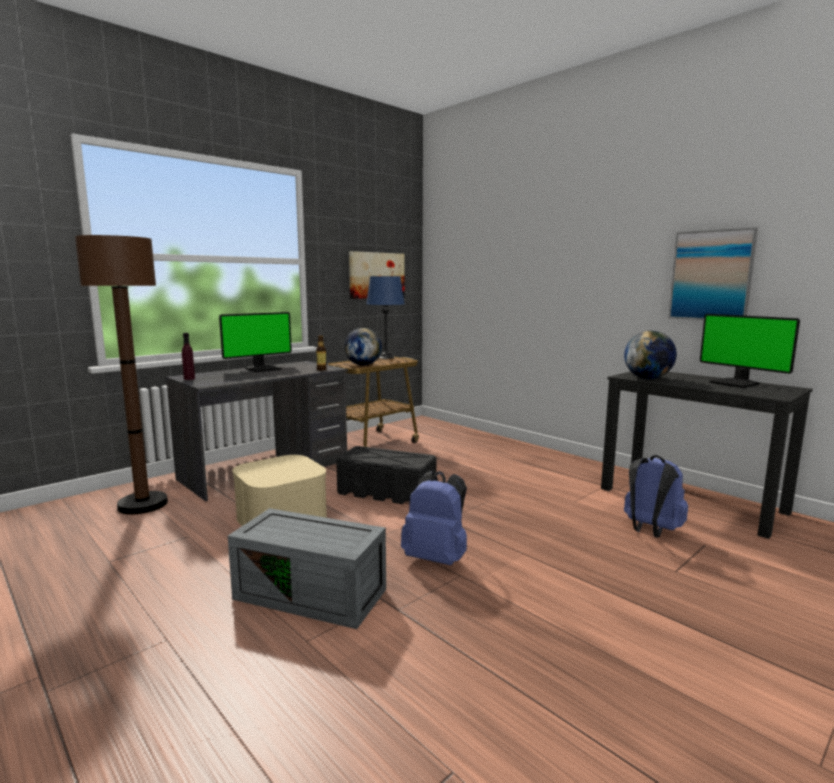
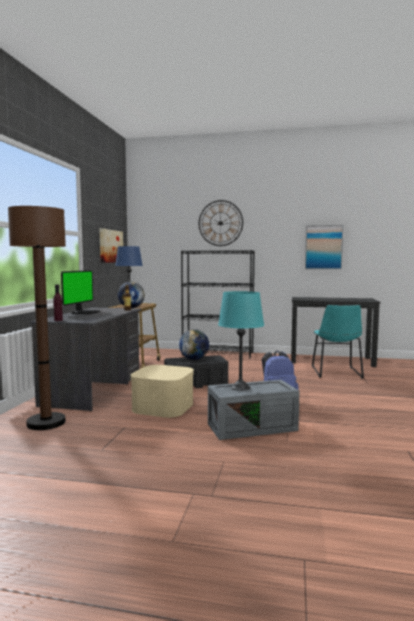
camera: 35 degrees left, 5 degrees down
globe [624,331,677,379] -> globe moved to [179,329,209,360]
blue backpack [624,455,688,538] -> turquoise chair [312,305,364,379]
monitor [700,314,800,388] -> none
none -> black bookcase [181,250,255,359]
none -> wall clock [199,200,243,246]
none -> turquoise table lamp [218,291,264,391]

